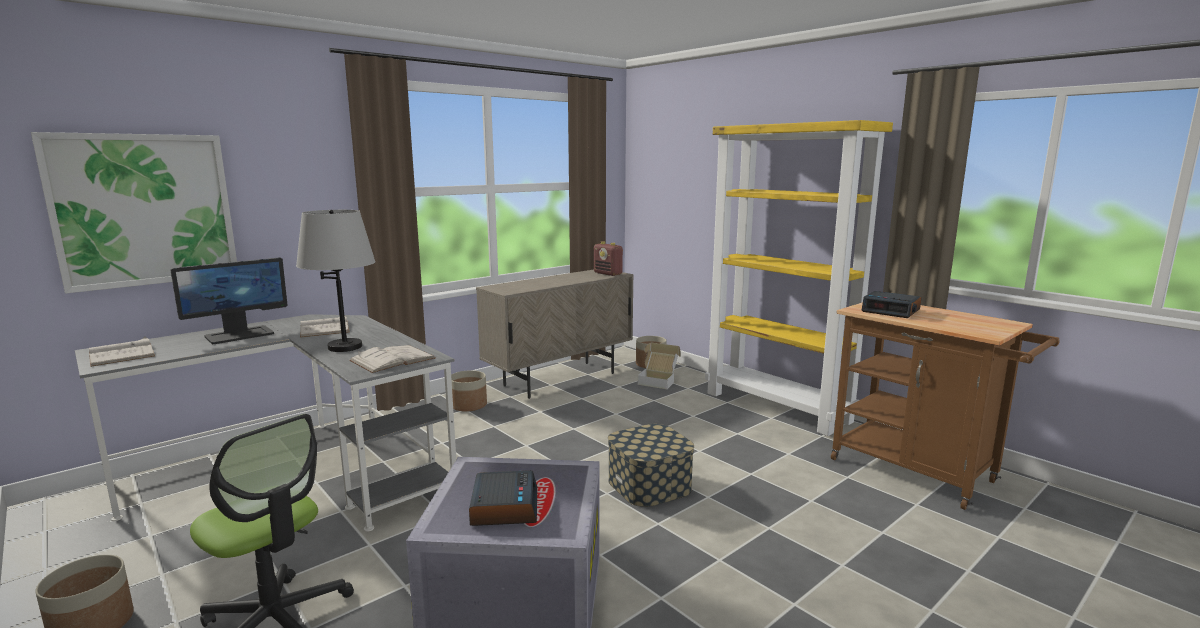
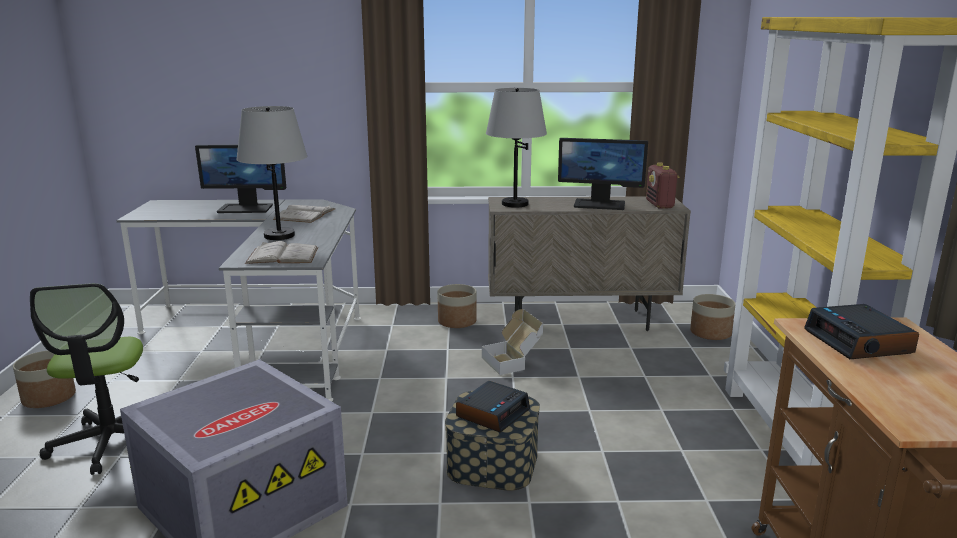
camera: 40 degrees right, 5 degrees up
picture [31,132,237,294] -> none
white book [89,337,155,367] -> none
alarm clock [469,470,537,526] -> alarm clock moved to [456,381,530,433]
cardboard box [638,342,681,389] -> cardboard box moved to [482,309,543,375]
none -> grey table lamp [486,88,547,208]
none -> monitor [558,138,648,210]

